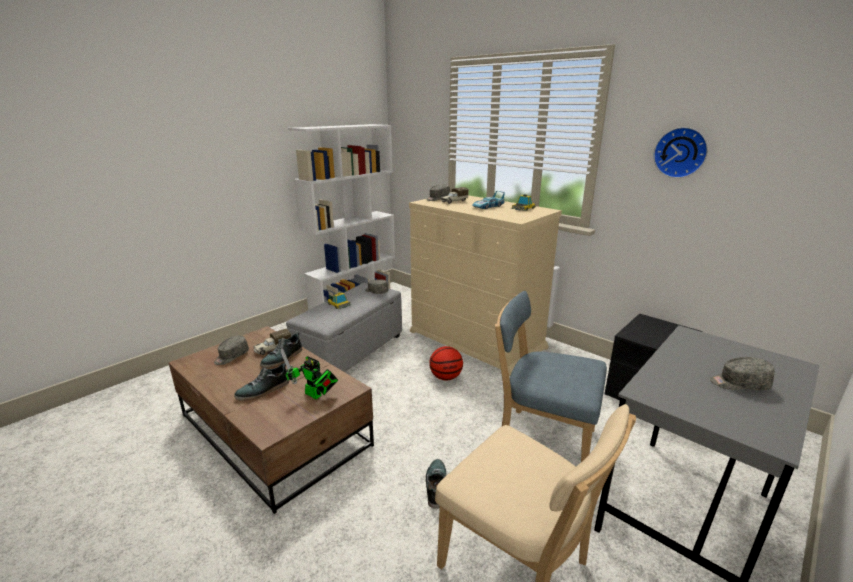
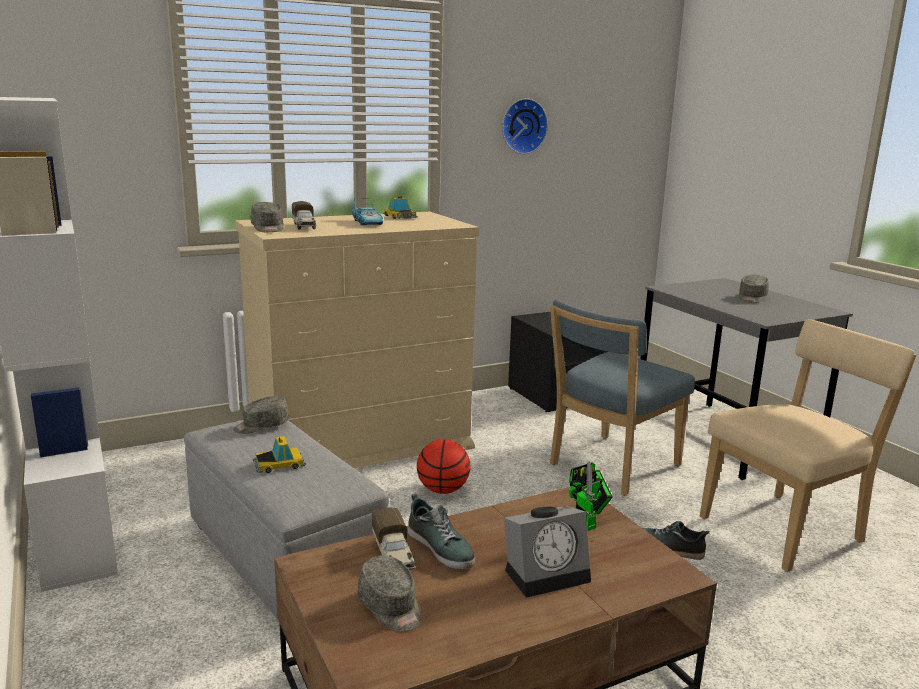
camera: 70 degrees left, 5 degrees down
shoe [234,363,289,400] -> alarm clock [504,506,591,598]

